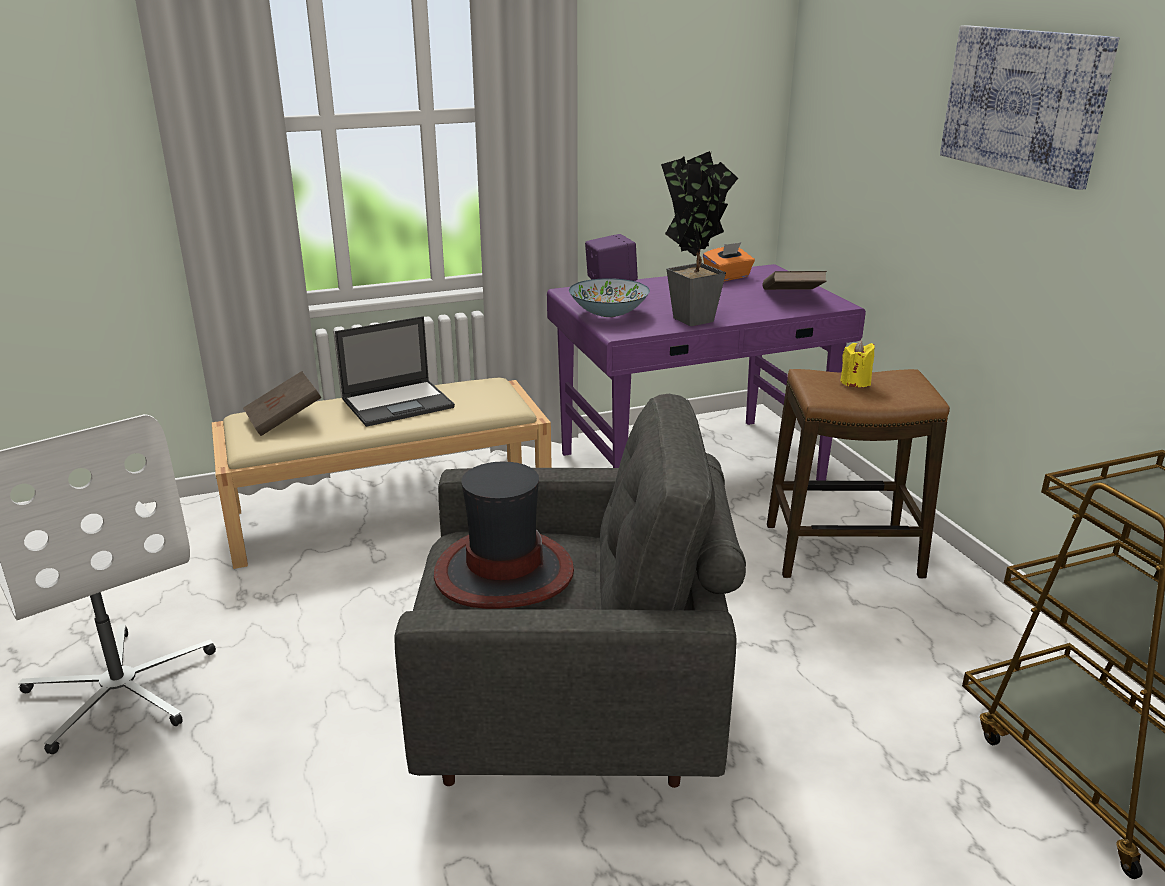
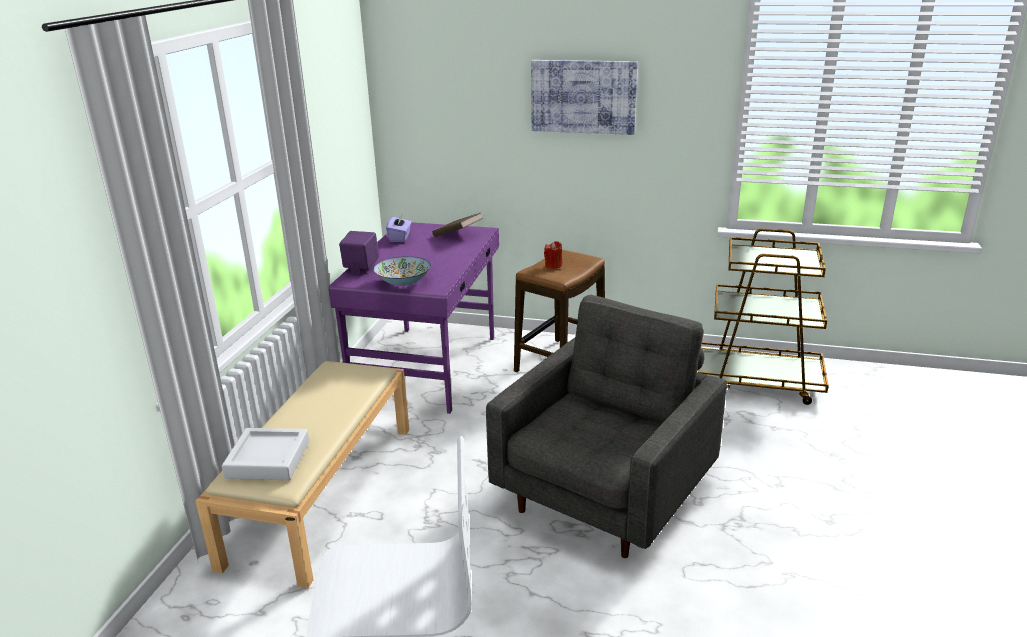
camera: 55 degrees left, 0 degrees up
brown book [243,371,322,436] -> grey tray [222,428,309,480]
laptop [335,316,455,427] -> none
hat [434,461,574,609] -> none
potted plant [661,151,738,326] -> none
orange tissue box [703,242,755,281] -> purple tissue box [386,213,411,242]
yellow candle [840,340,875,387] -> red candle [544,241,562,269]

